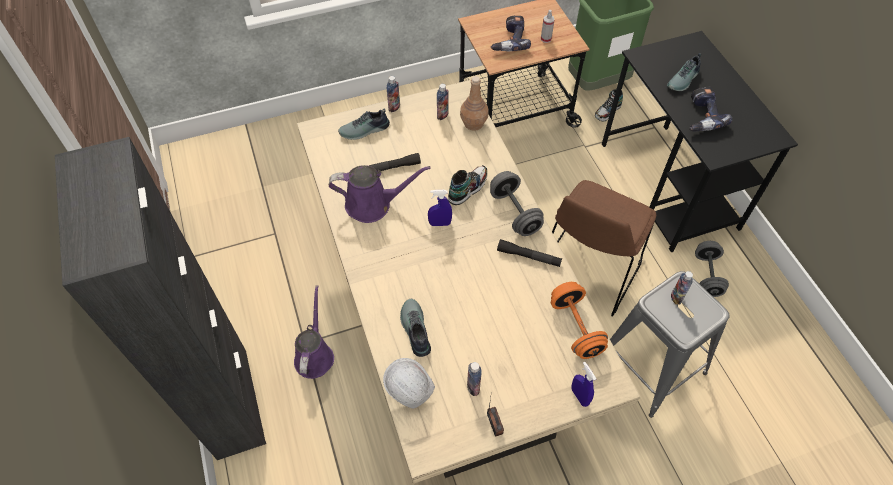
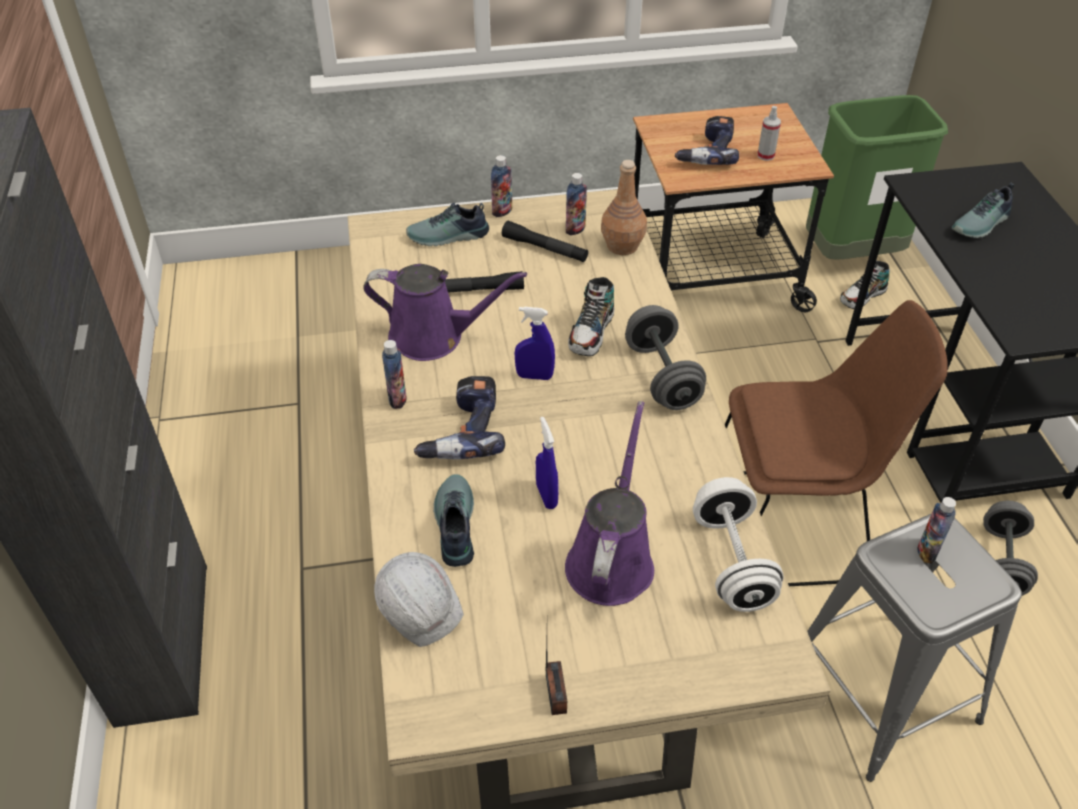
camera: 10 degrees right, 10 degrees down
purple watering can [294,285,334,379] -> purple watering can moved to [565,401,654,606]
shoe [448,165,487,205] -> shoe turned 150 degrees clockwise [568,277,615,356]
bottle [467,362,482,396] -> bottle moved to [382,340,407,409]
black flashlight [497,239,562,267] -> black flashlight moved to [502,221,588,262]
orange dumbbell [551,282,608,359] -> white dumbbell [693,477,784,612]
brown chair [552,180,656,317] -> brown chair turned 135 degrees counterclockwise [725,300,948,586]
blue spray bottle [571,362,596,407] -> blue spray bottle moved to [536,417,558,509]
power drill [689,87,732,132] -> power drill moved to [414,376,505,460]

